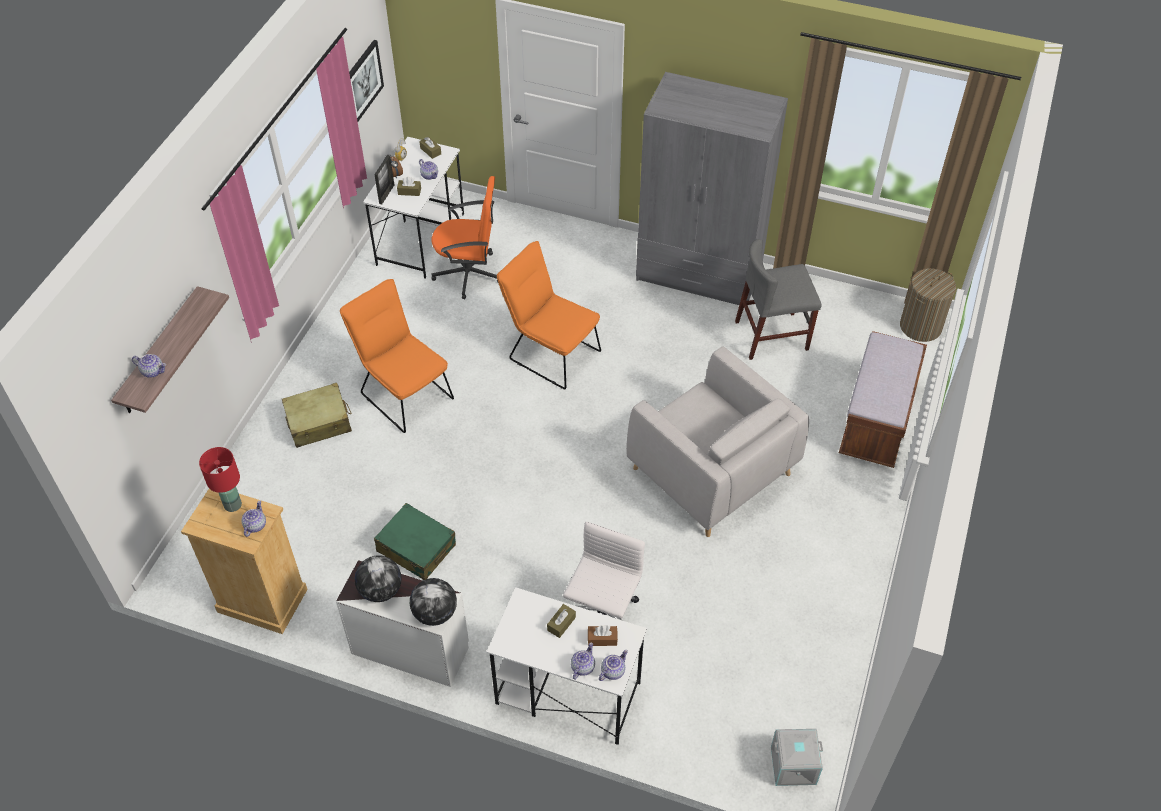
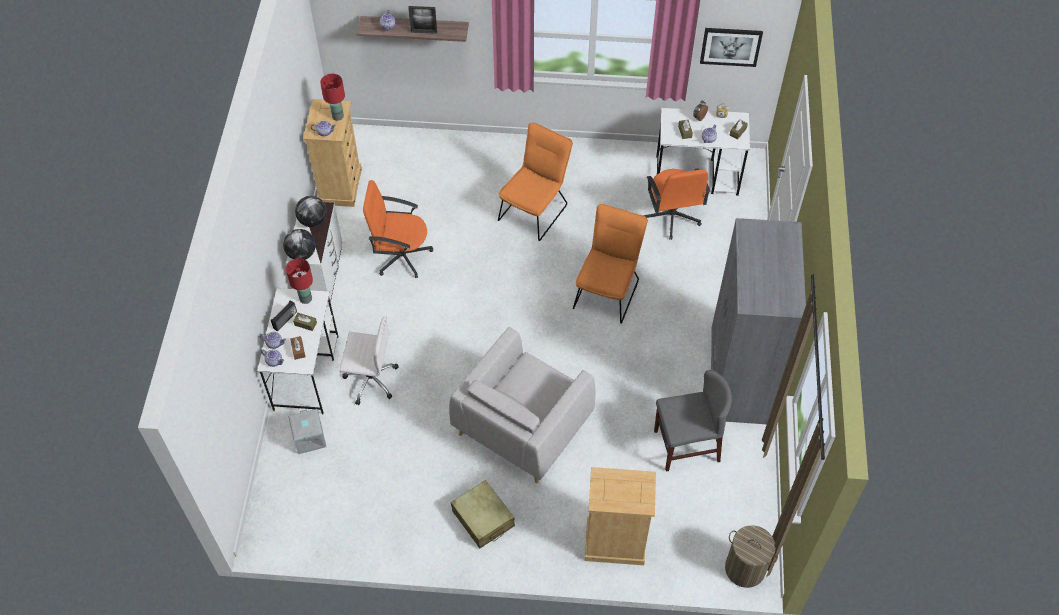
camera: 75 degrees right, 5 degrees up
beige suitcase [282,383,352,448] -> beige suitcase moved to [451,480,515,548]
picture frame [374,155,394,204] -> picture frame moved to [408,6,437,34]
green suitcase [374,503,456,580] -> orange office chair [363,180,433,278]
grey chair [735,239,821,360] -> grey chair turned 105 degrees clockwise [654,370,732,472]
grey storage box [771,729,823,786] -> grey storage box moved to [288,409,326,454]
brown bench [839,331,927,468] -> beige dresser [585,467,656,565]
none -> radio [271,300,297,332]
none -> red table lamp [286,258,313,304]

